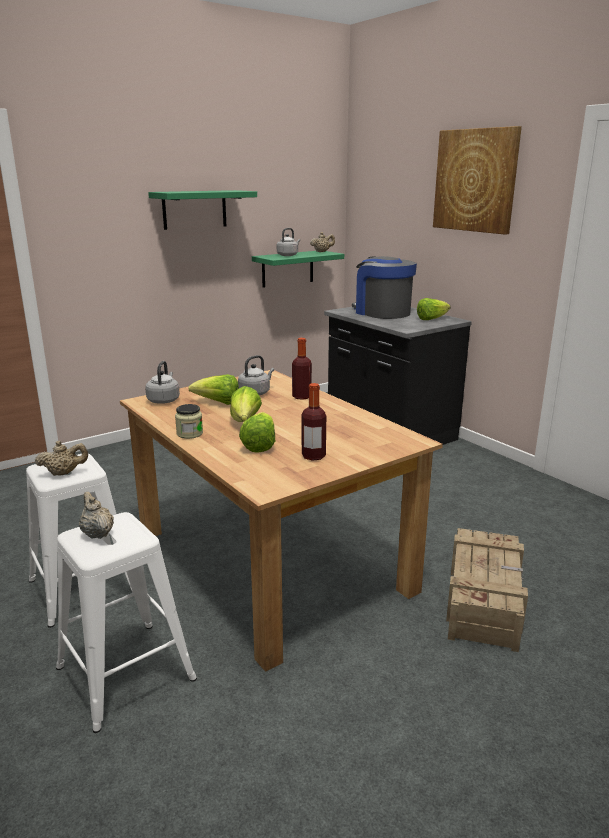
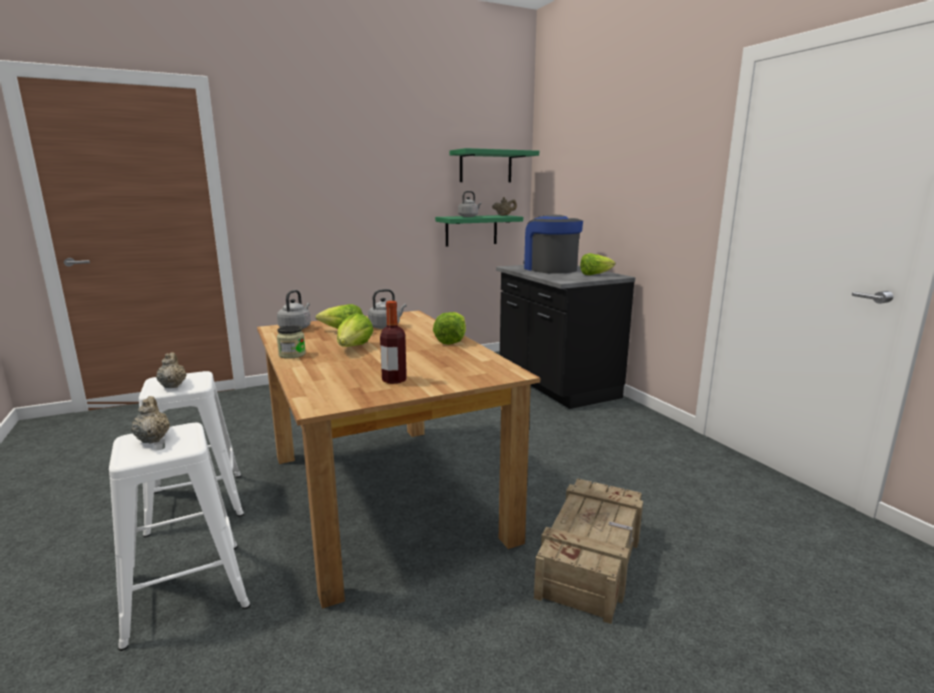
camera: 10 degrees right, 5 degrees down
beige teapot [35,441,88,476] -> beige teapot turned 105 degrees counterclockwise [156,352,187,388]
green shelf [148,190,257,230] -> green shelf moved to [450,148,539,182]
lettuce [239,412,275,453] -> lettuce moved to [433,312,466,345]
bottle [292,338,312,400] -> none
picture [433,126,522,235] -> none

